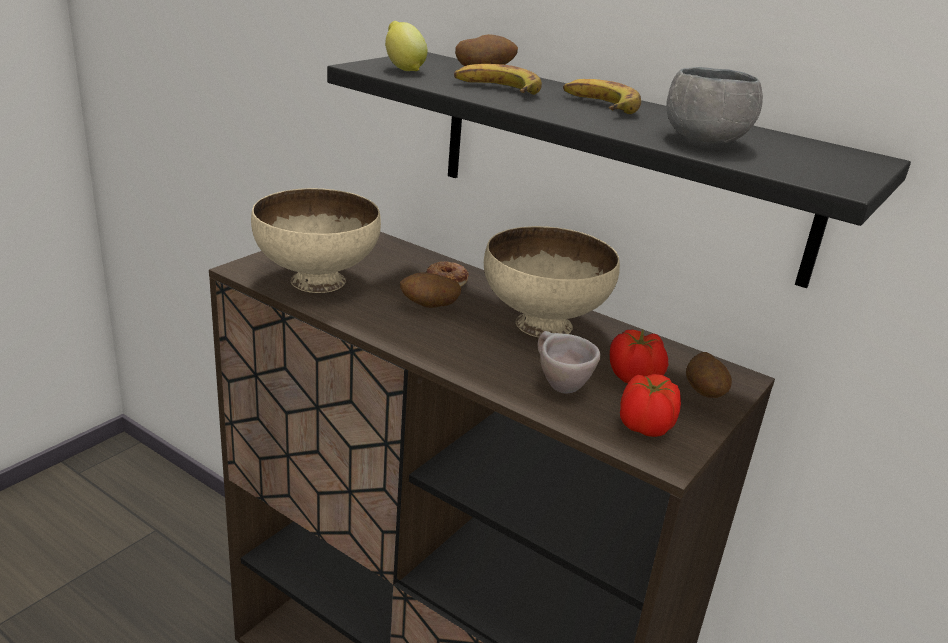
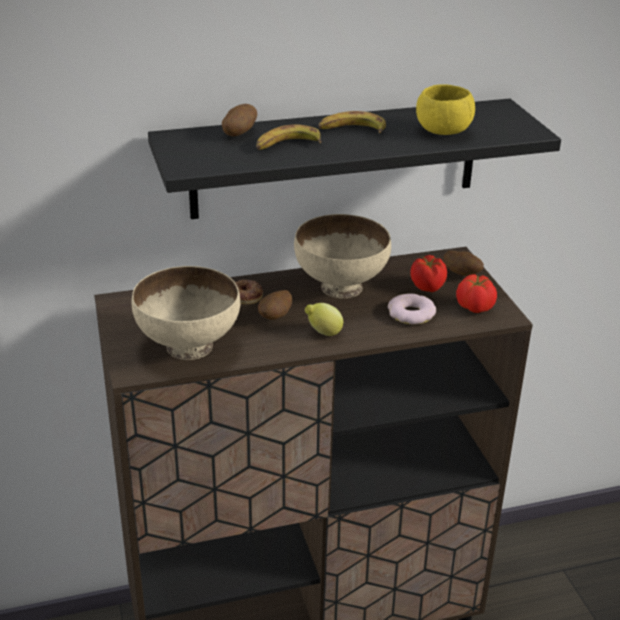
camera: 50 degrees left, 5 degrees up
lemon [385,21,428,71] -> lemon moved to [305,303,343,336]
beige cup [538,331,600,393] -> donut [388,294,436,325]
grey bowl [666,67,763,143] -> yellow bowl [416,84,475,135]

